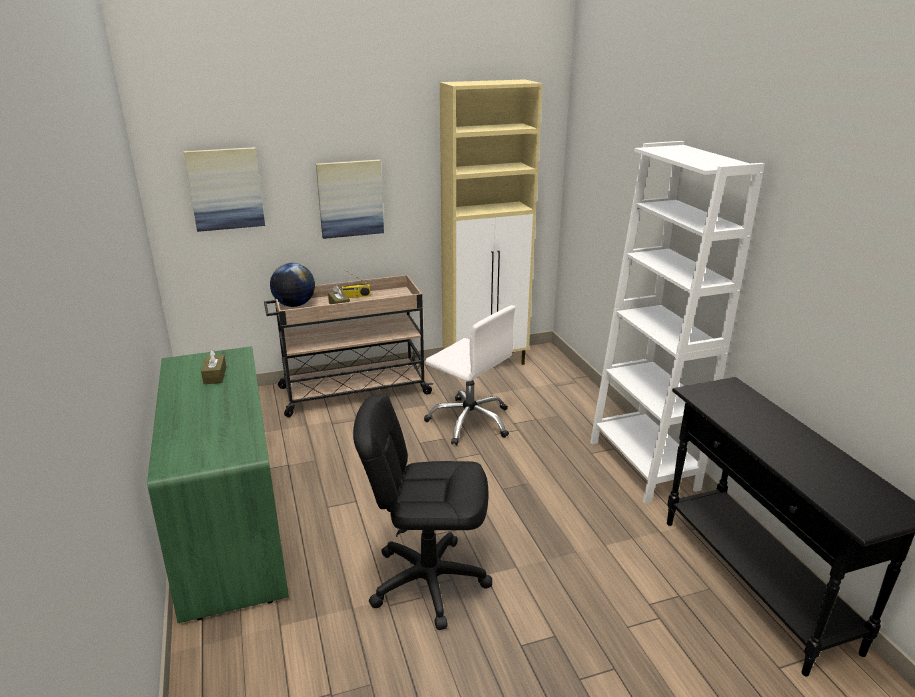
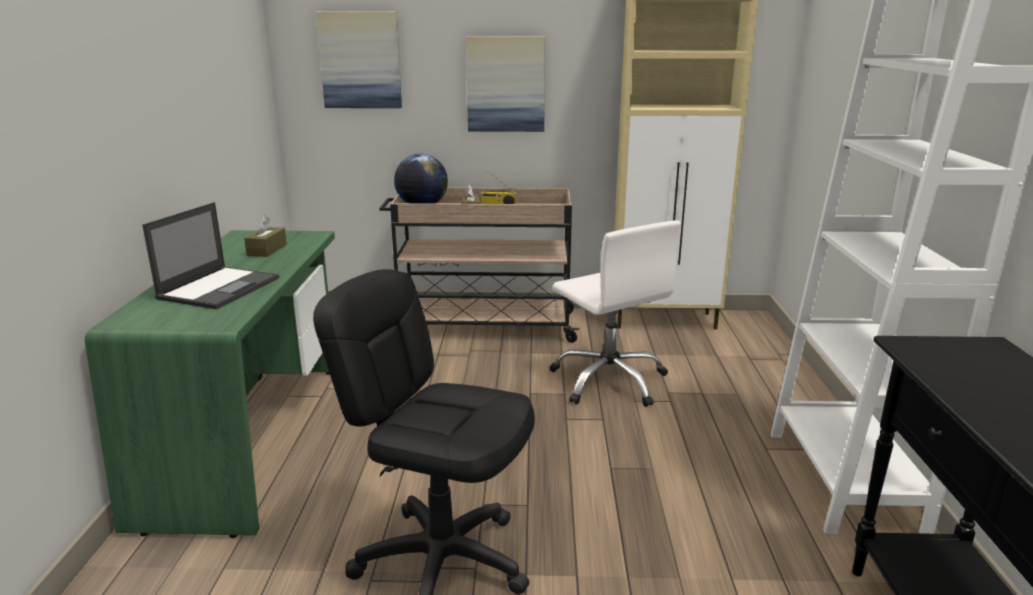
camera: 20 degrees right, 5 degrees down
none -> laptop [142,202,279,309]

